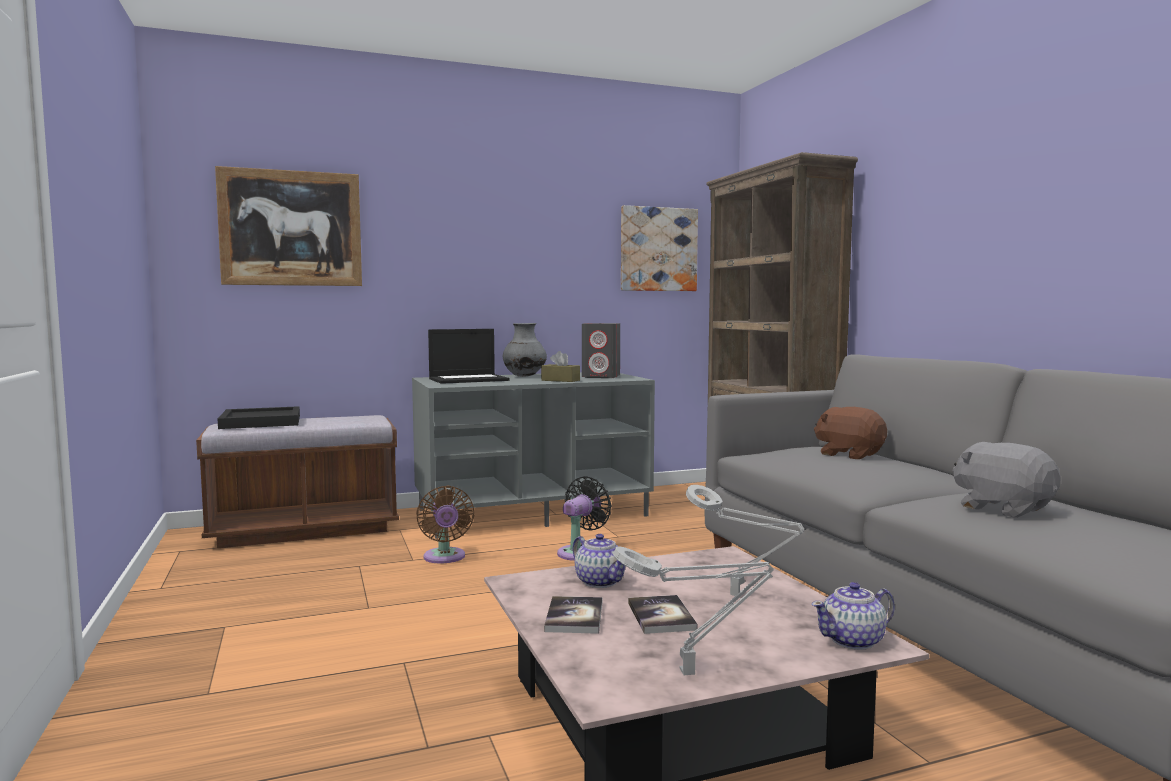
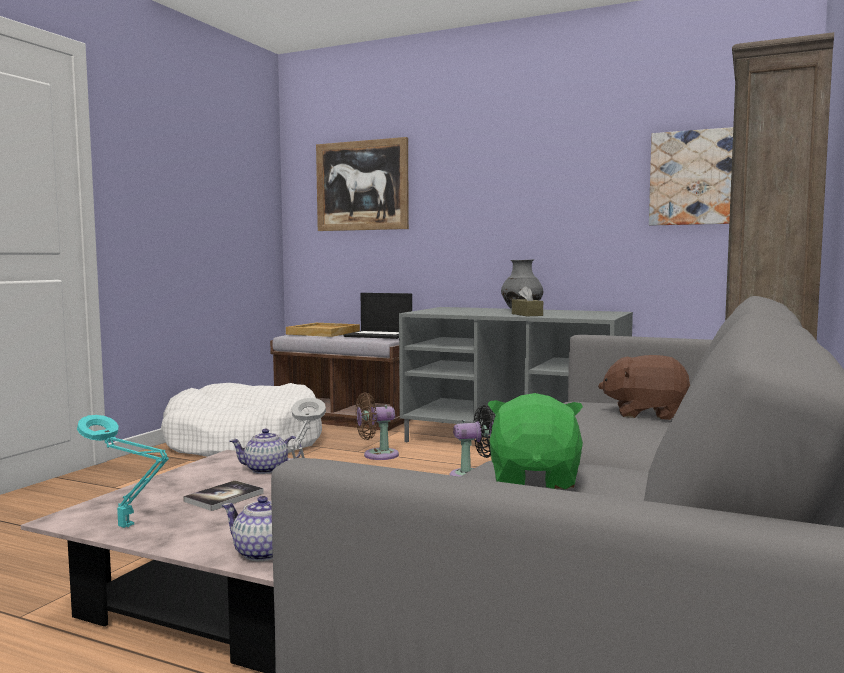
camera: 45 degrees right, 0 degrees up
black tray [218,406,300,429] -> beige tray [286,323,360,337]
brown fan [416,486,474,564] -> brown fan turned 45 degrees clockwise [356,392,399,460]
laptop [428,329,510,384] -> laptop moved to [343,293,412,339]
book [544,596,602,634] -> none
teapot [572,534,625,588] -> teapot turned 75 degrees clockwise [230,429,302,474]
grey speaker [582,323,620,378] -> none
grey table lamp [613,546,774,675] -> turquoise table lamp [77,415,169,528]
brown plush toy [814,407,887,459] -> brown plush toy turned 75 degrees counterclockwise [598,355,690,420]
grey plush toy [952,442,1061,518] -> green plush toy [488,393,583,489]
none -> white dog bed [161,383,322,457]

